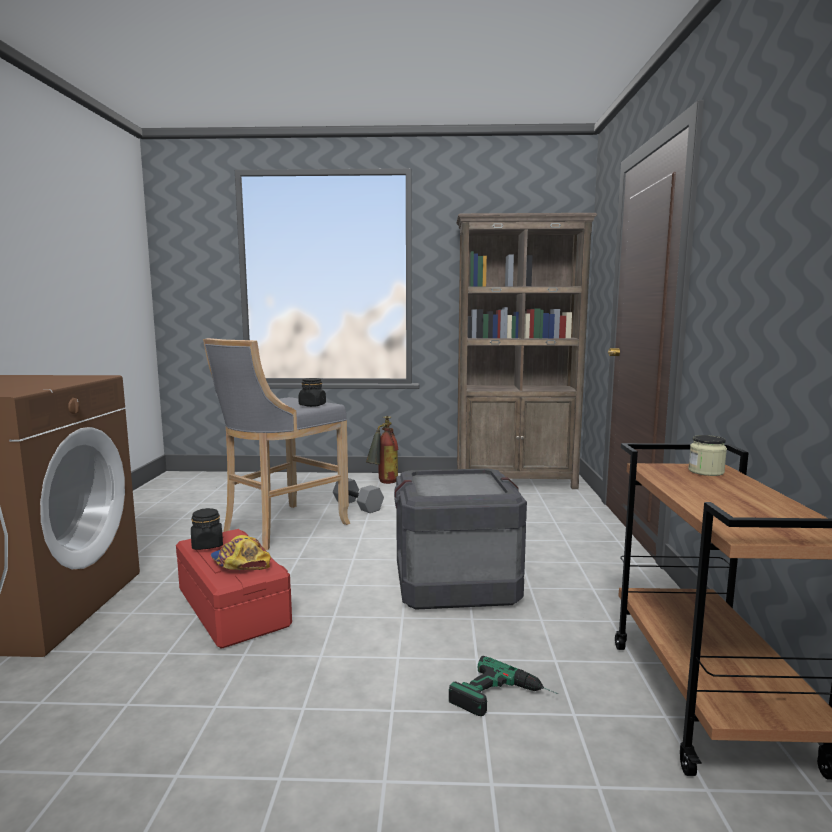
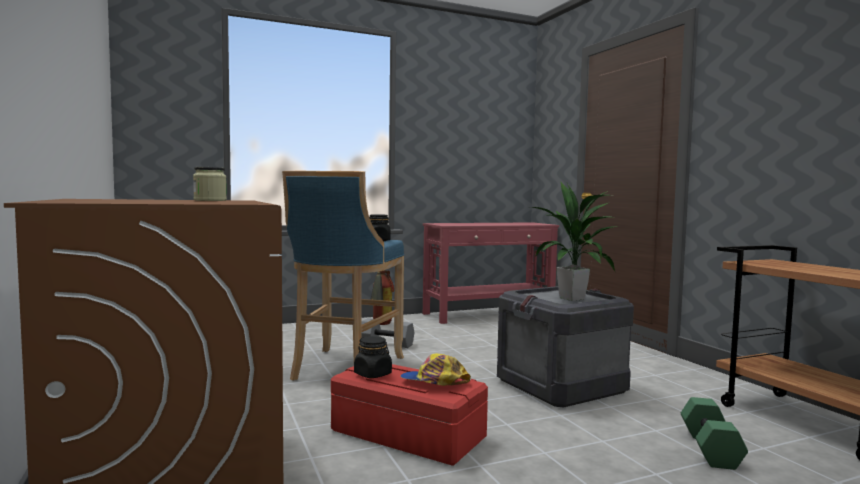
camera: 25 degrees left, 5 degrees down
grey stool [203,338,350,550] -> blue stool [282,171,404,381]
power drill [449,656,558,716] -> green dumbbell [681,397,748,470]
brown bookcase [456,213,597,489] -> red console table [423,223,559,324]
jar [688,435,727,476] -> jar moved to [193,167,227,201]
none -> potted plant [531,182,617,301]

